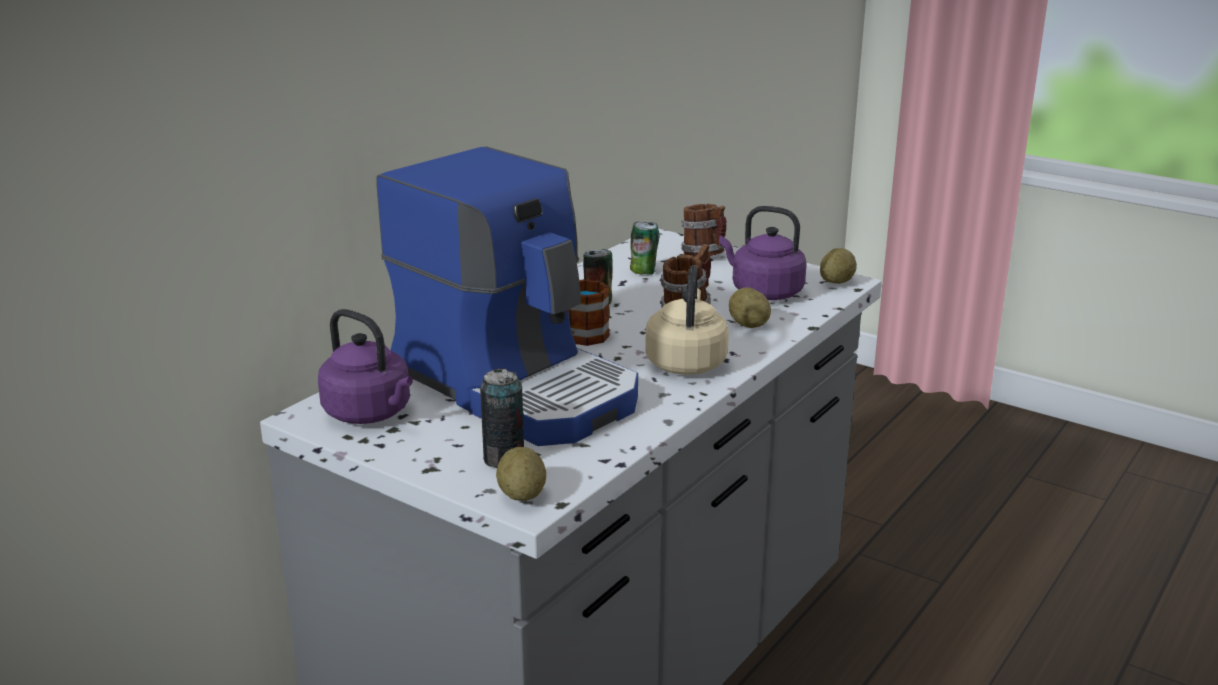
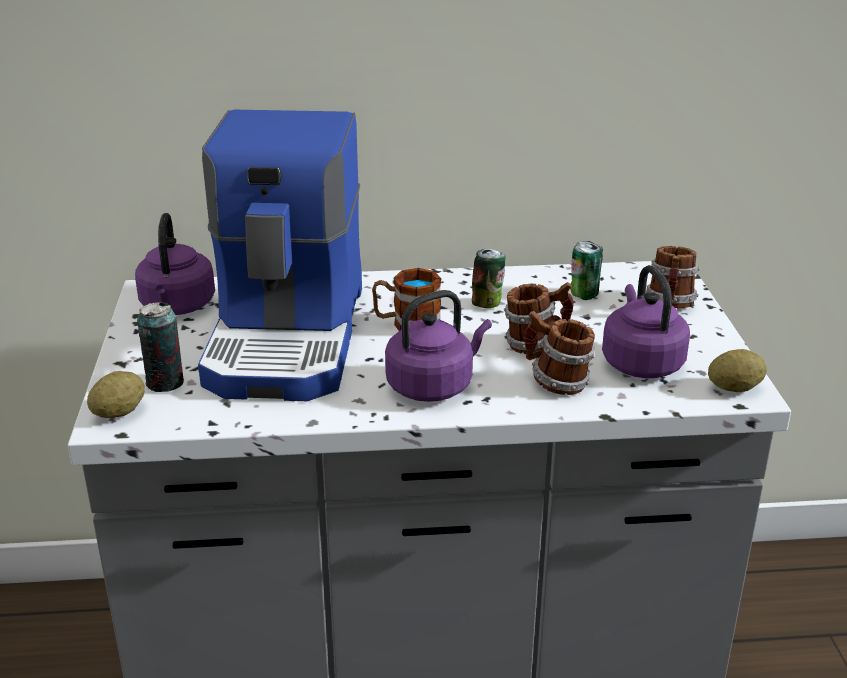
camera: 50 degrees right, 5 degrees up
beige kettle [645,265,729,375] -> purple kettle [385,290,492,402]
potato [729,287,771,328] -> mug [524,311,595,395]

